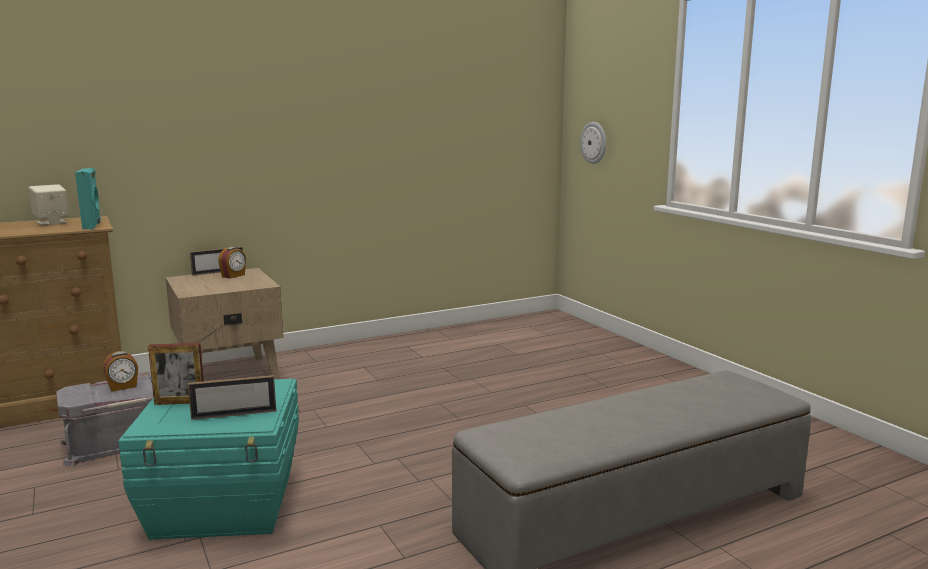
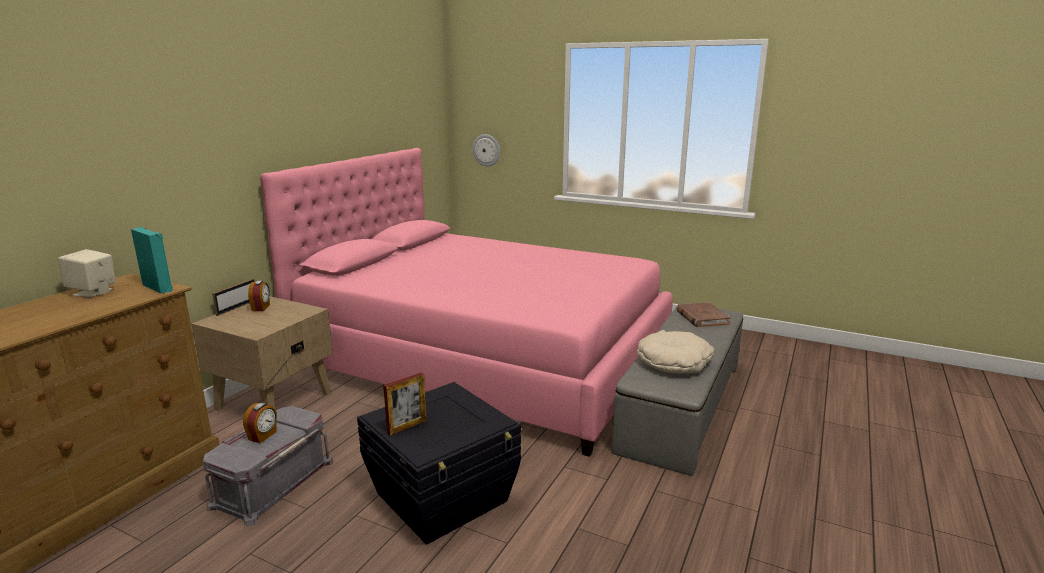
camera: 35 degrees left, 5 degrees up
turquoise storage box [118,379,299,540] -> black storage box [357,382,521,545]
picture frame [188,375,276,420] -> none
none -> pink bed [260,148,673,457]
none -> beige pillow [637,330,714,374]
none -> brown book [677,302,731,327]

